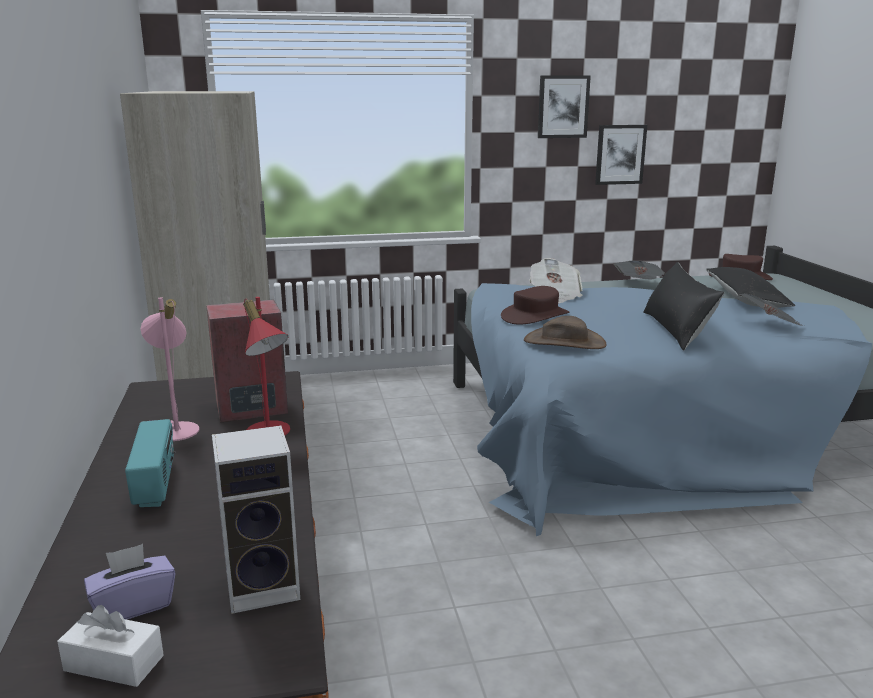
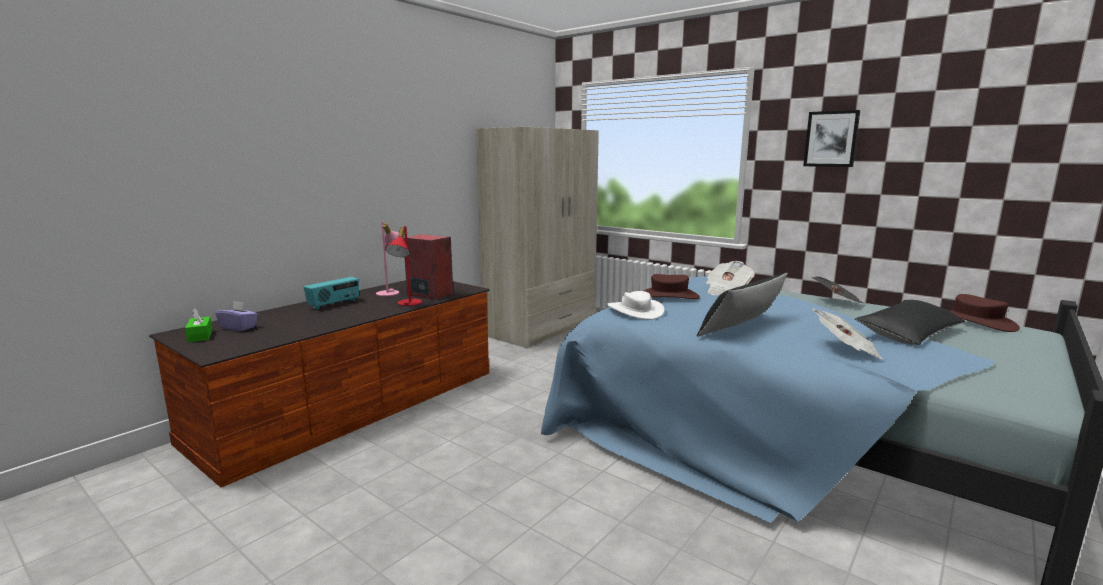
camera: 50 degrees right, 5 degrees down
white tissue box [57,605,164,687] -> green tissue box [185,308,213,342]
speaker [212,426,300,614] -> none
brown hat [524,316,607,349] -> white hat [606,291,665,320]
picture [595,125,647,185] -> none

